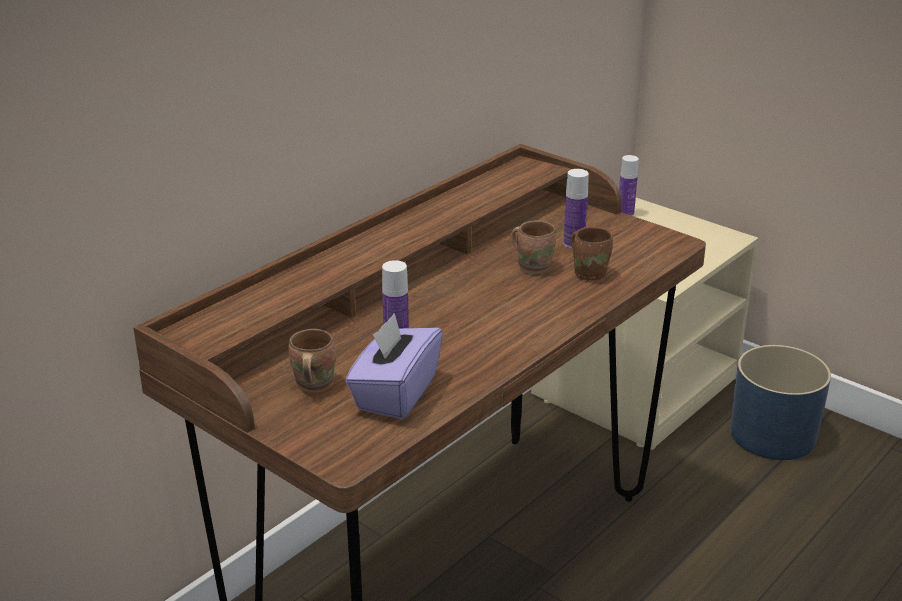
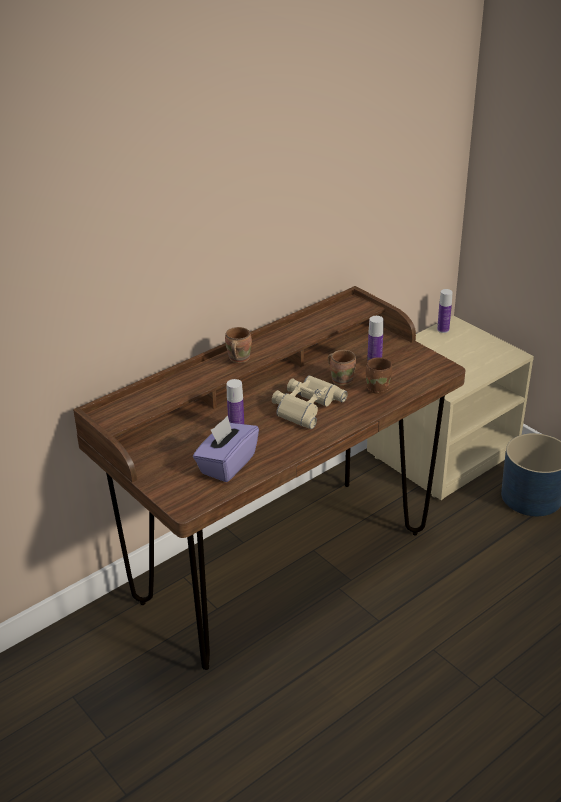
camera: 10 degrees right, 5 degrees up
brown mug [289,329,336,392] -> brown mug moved to [225,327,252,363]
none -> beige binoculars [272,375,348,429]

